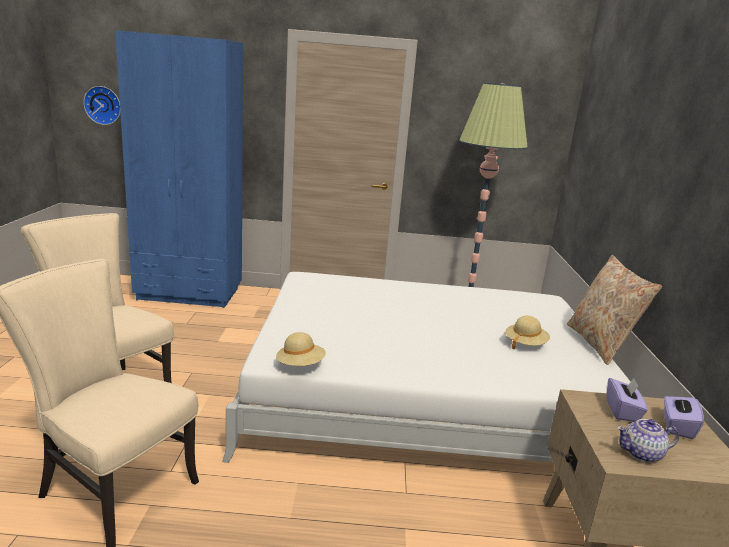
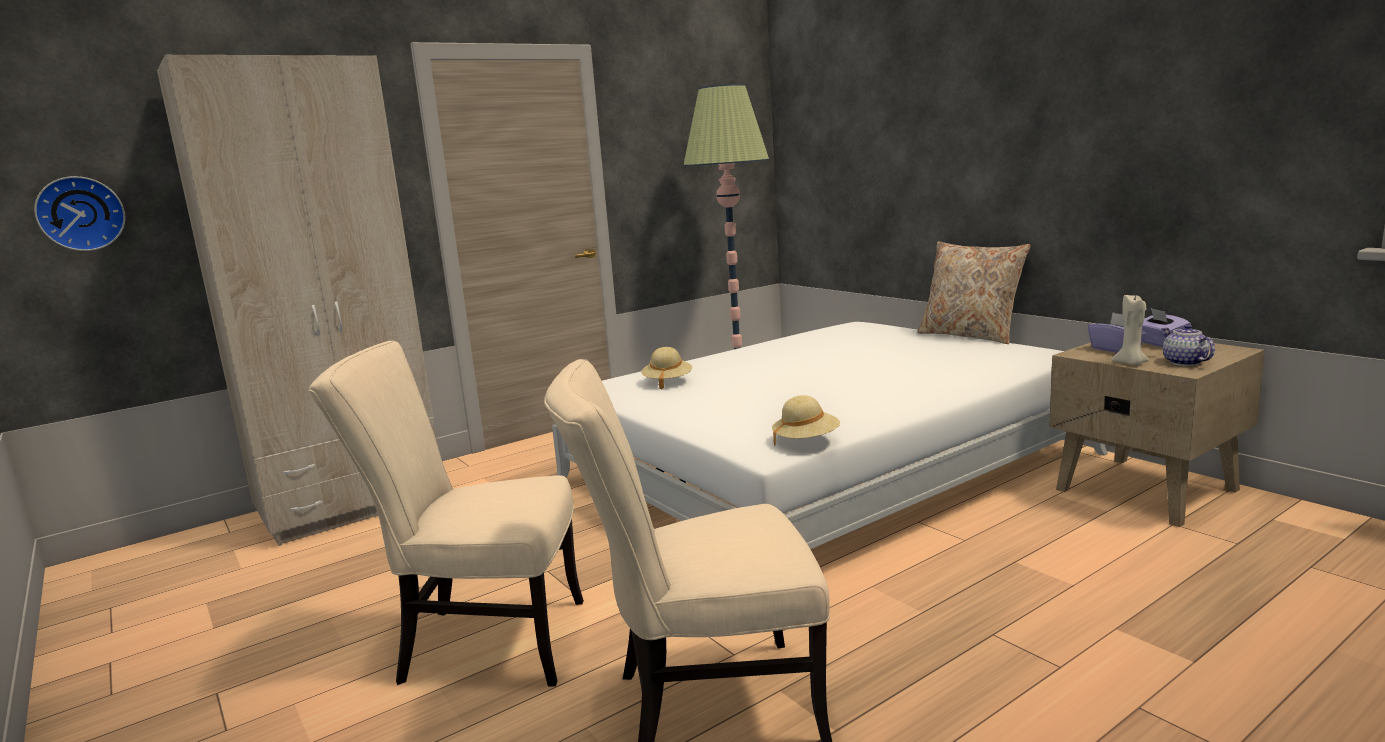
camera: 35 degrees left, 5 degrees down
blue wardrobe [115,31,243,308] -> beige wardrobe [157,55,438,546]
beige hat [505,316,550,350] -> beige hat moved to [641,347,692,390]
teapot [617,419,679,463] -> teapot turned 120 degrees clockwise [1161,324,1215,366]
none -> beige candle [1112,293,1149,365]

